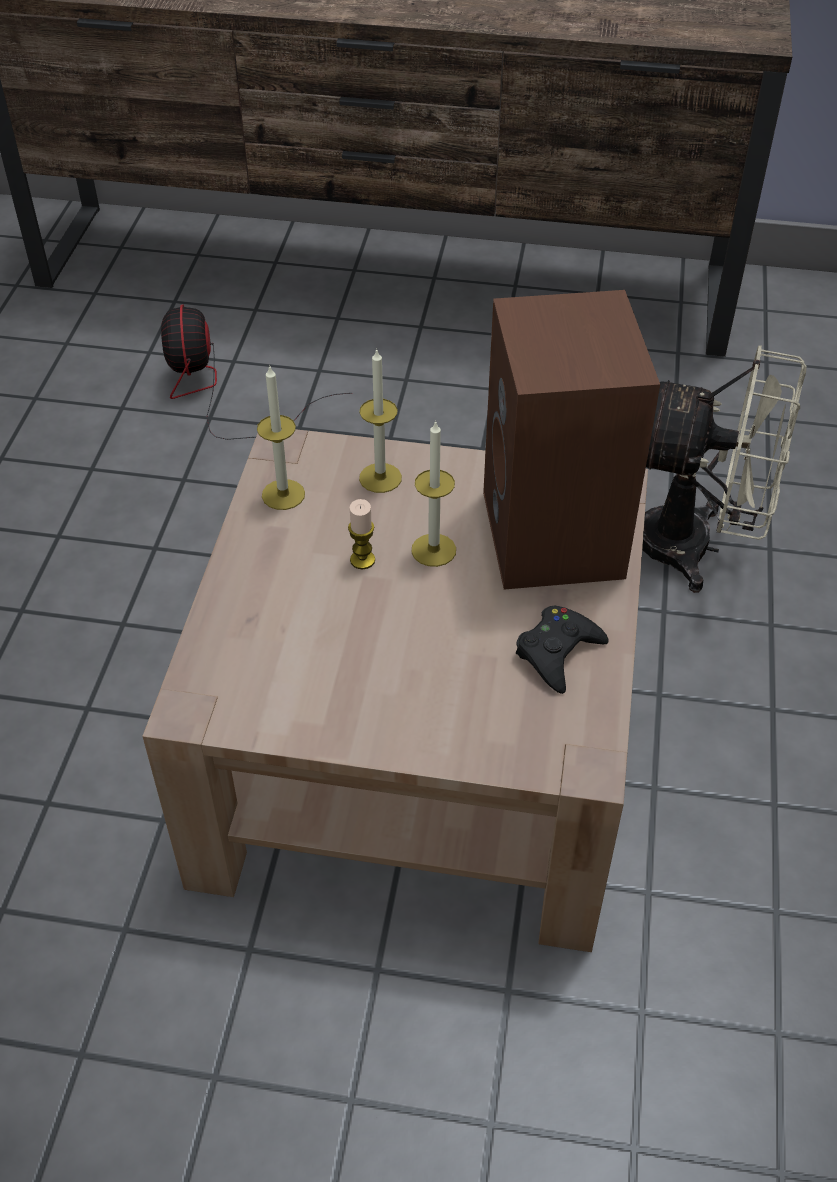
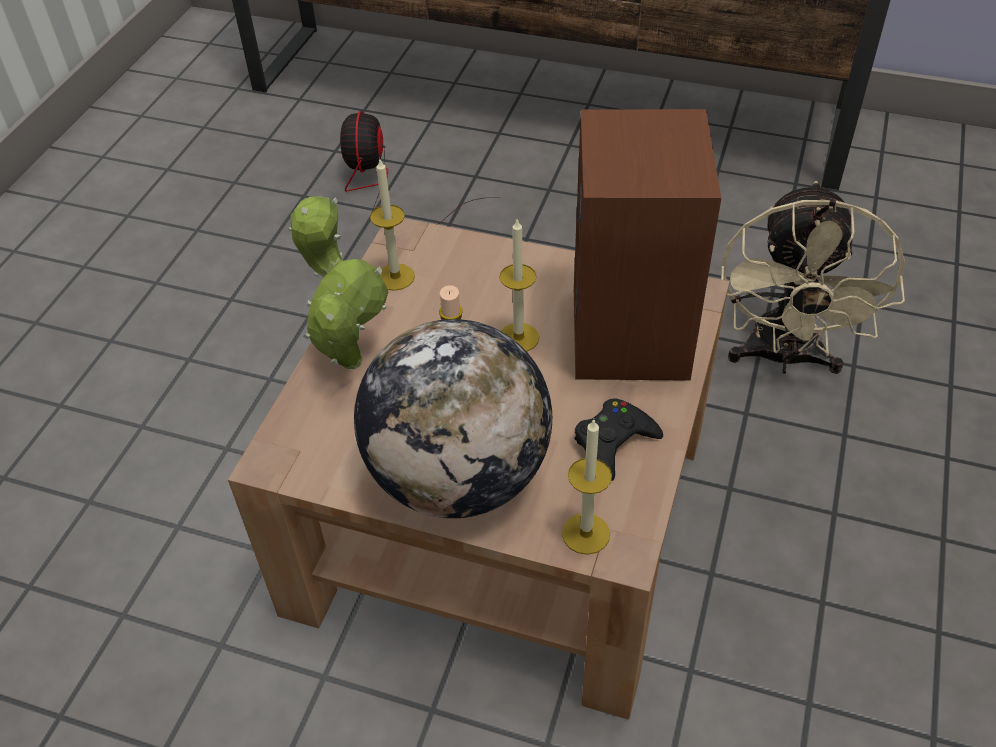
camera: 10 degrees right, 0 degrees up
candle [359,349,402,493] -> candle moved to [562,419,612,555]
beige fan [642,345,807,593] -> beige fan turned 75 degrees clockwise [721,181,905,374]
none -> potted plant [288,196,388,369]
none -> globe [354,319,552,518]

